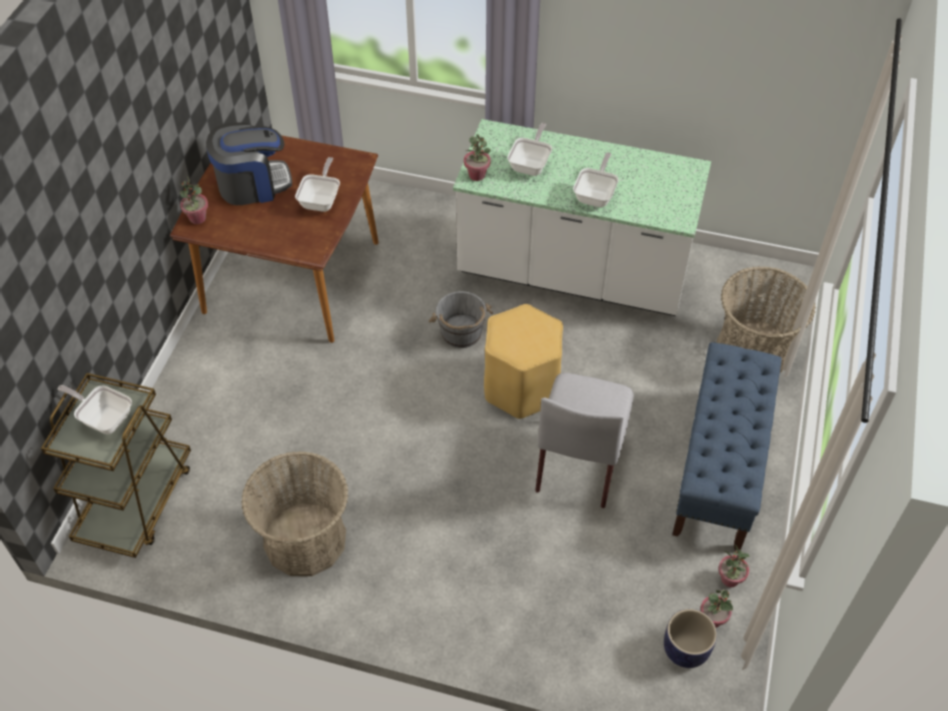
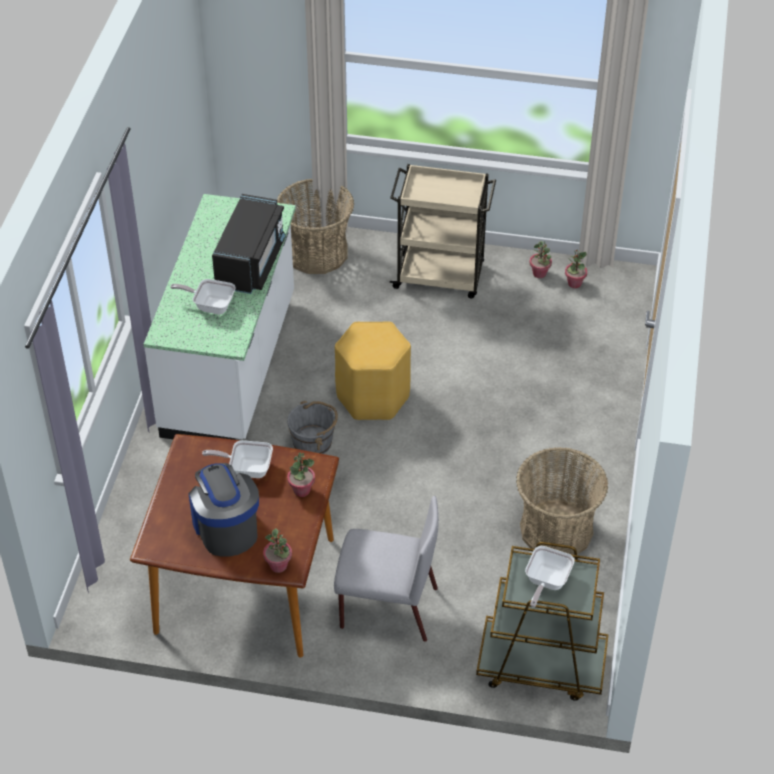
camera: 95 degrees left, 5 degrees down
potted plant [464,134,491,181] -> potted plant moved to [287,452,315,497]
grey chair [535,373,634,508] -> grey chair moved to [334,496,439,642]
frying pan [573,152,619,207] -> black microwave [212,194,286,294]
planter [664,609,717,668] -> none
blue bench [672,342,781,551] -> beige cart [390,164,496,298]

